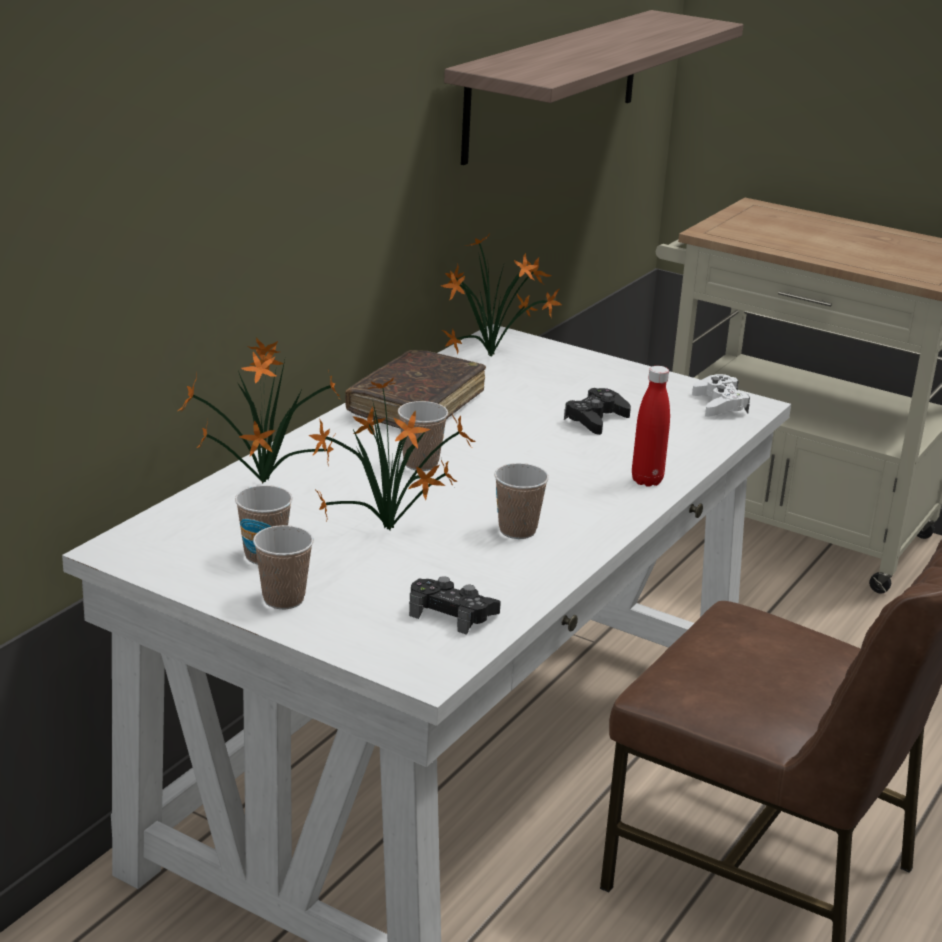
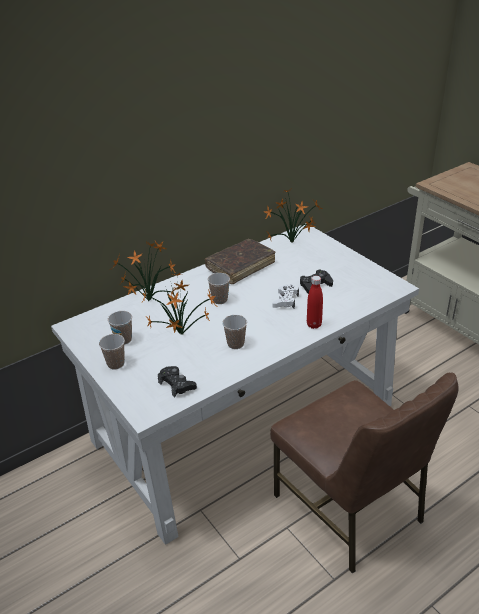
camera: 25 degrees right, 10 degrees up
shelf [444,10,743,165] -> none
white game controller [692,374,750,417] -> white game controller moved to [272,284,299,308]

